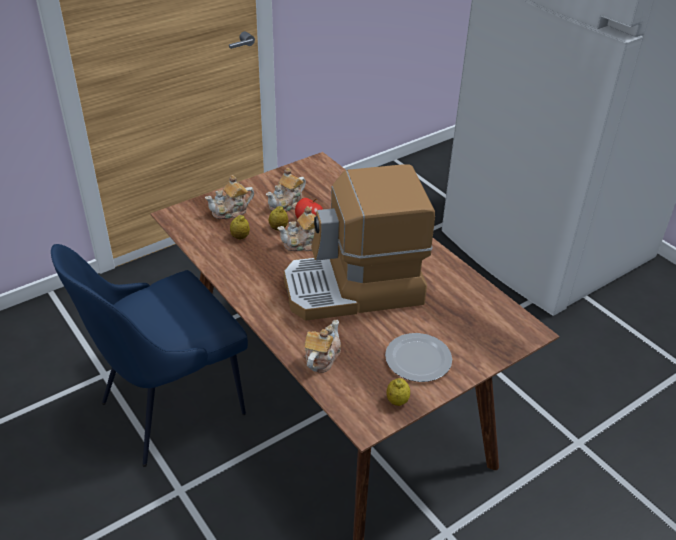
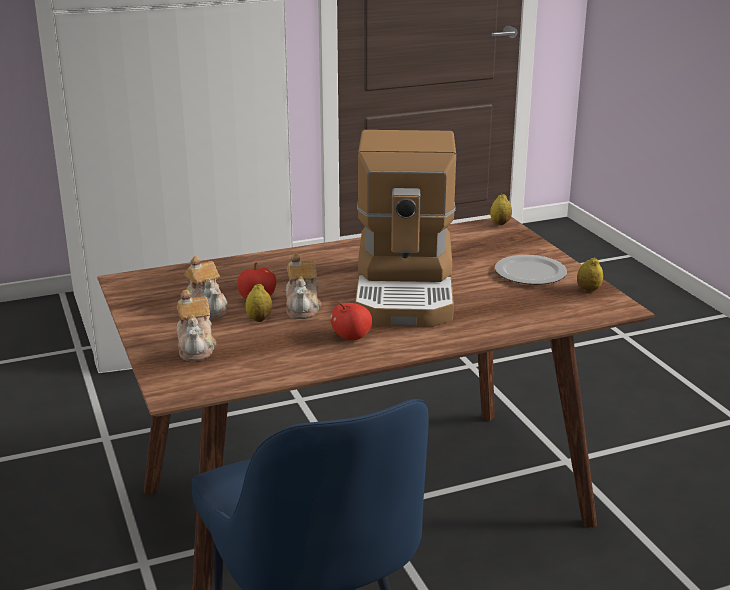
camera: 75 degrees left, 15 degrees down
lemon [230,215,250,239] -> lemon moved to [490,194,512,225]
teapot [305,320,341,373] -> none
none -> apple [330,303,372,340]

